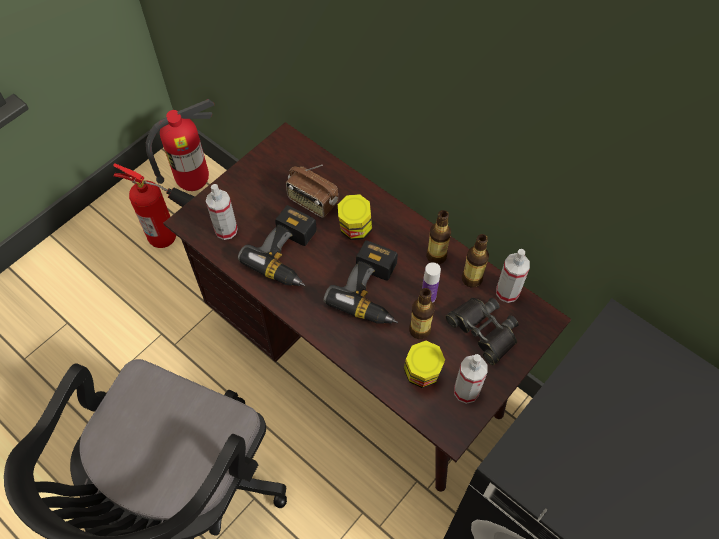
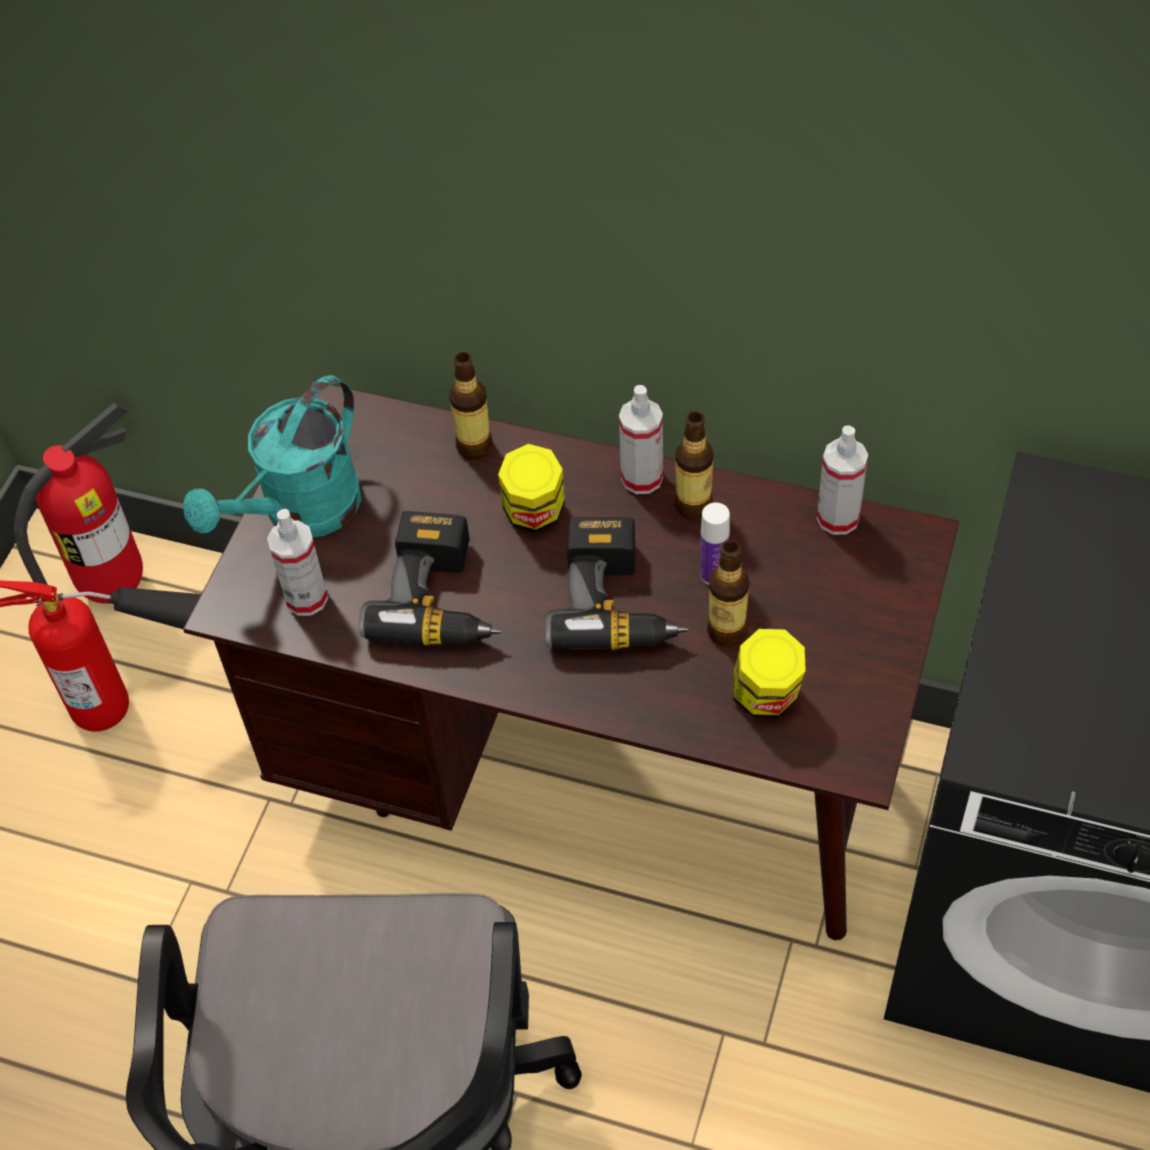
camera: 20 degrees left, 5 degrees down
radio [286,165,338,218] -> none
black binoculars [445,298,519,365] -> none
spray bottle [454,354,487,404] -> spray bottle moved to [619,385,663,494]
bottle [462,234,489,288] -> bottle moved to [449,352,493,460]
none -> turquoise watering can [183,375,362,538]

